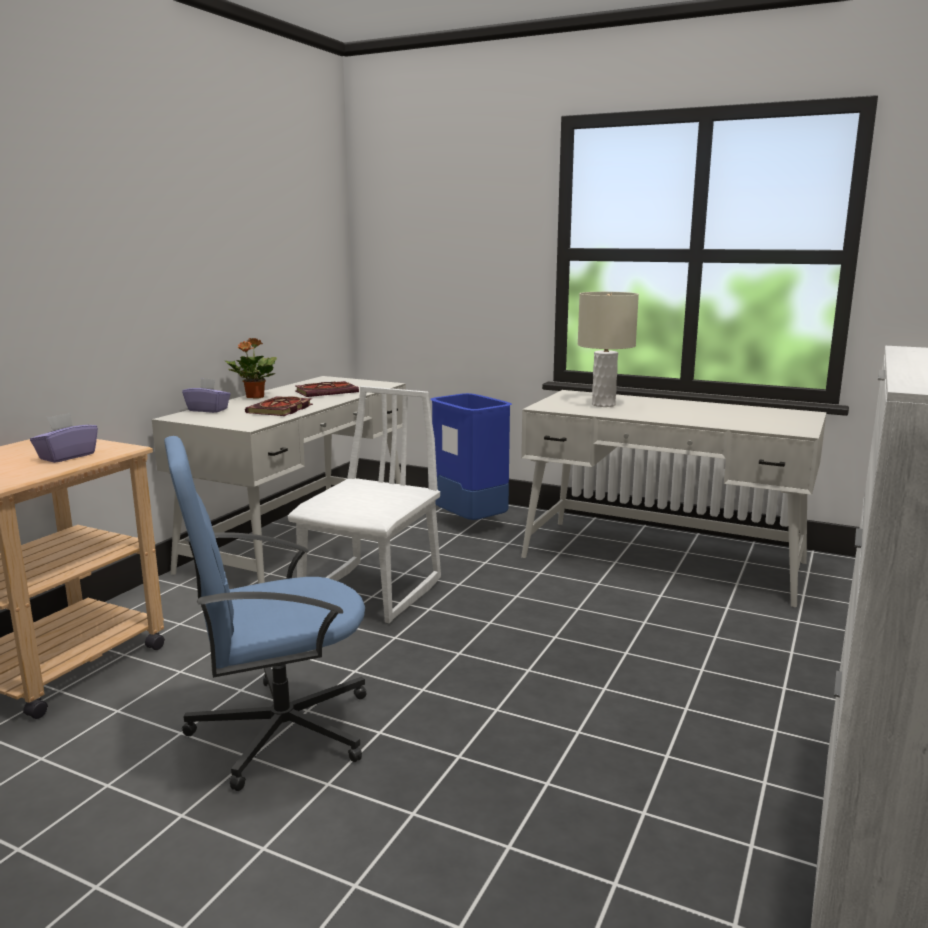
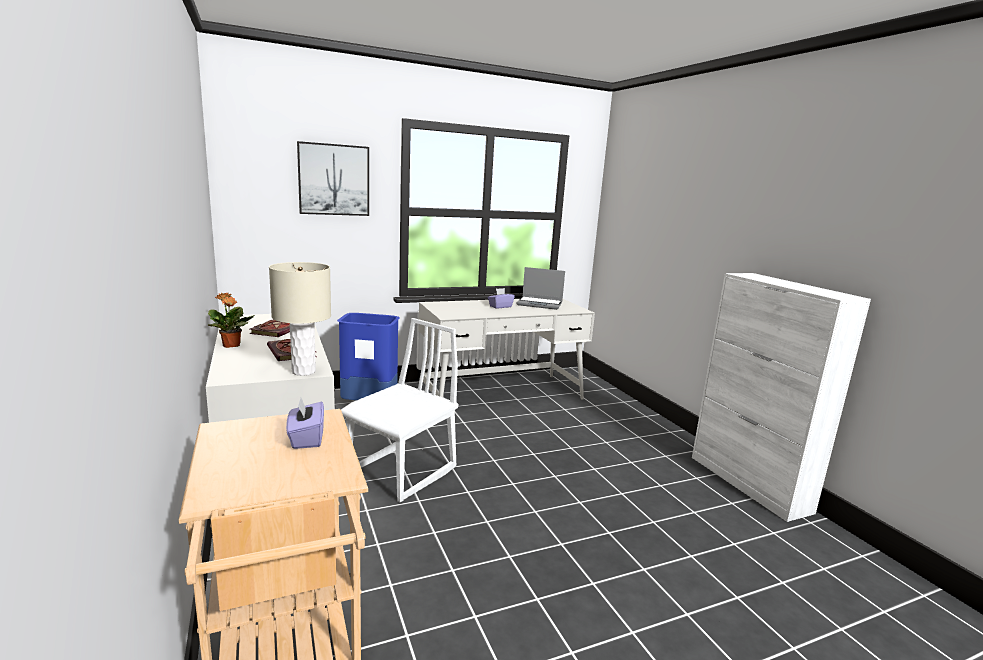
camera: 50 degrees left, 0 degrees up
blue office chair [164,436,366,791] -> none
purple tissue box [182,378,231,413] -> purple tissue box moved to [488,288,515,309]
white chair [288,386,441,623] -> white chair turned 60 degrees clockwise [341,318,458,503]
beige table lamp [578,292,639,407] -> beige table lamp moved to [269,262,331,376]
none -> picture [297,141,369,216]
none -> laptop [517,267,565,310]

